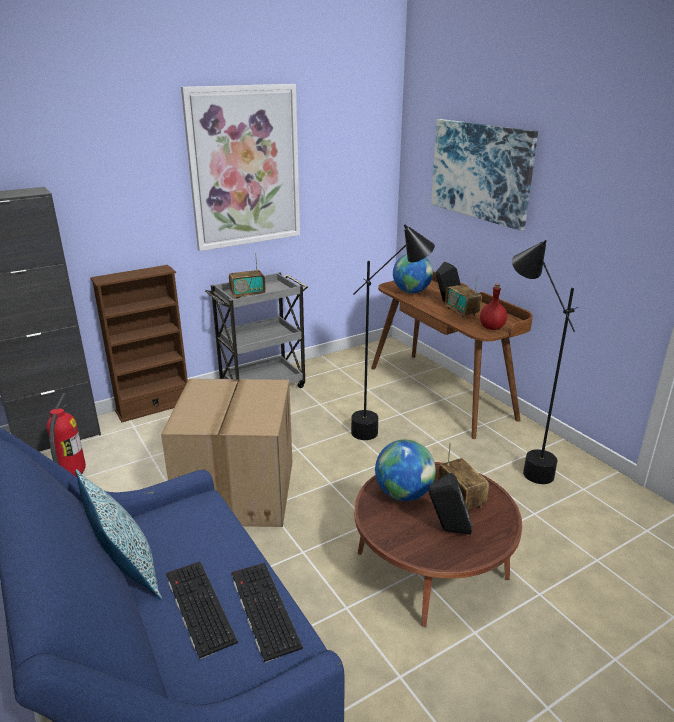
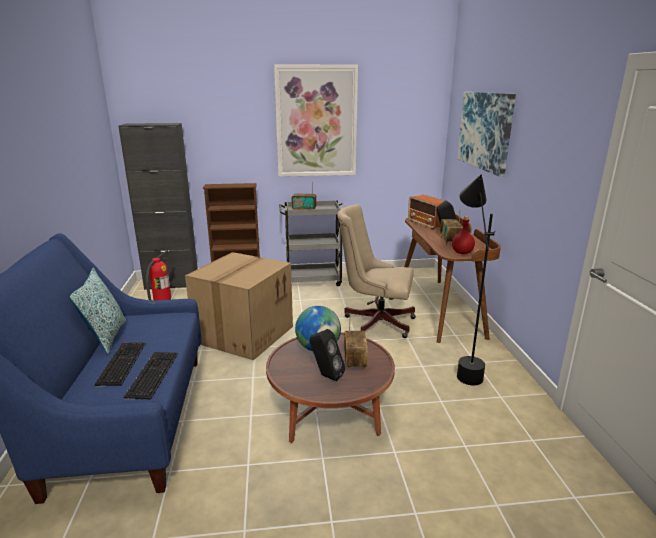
camera: 25 degrees right, 5 degrees down
black floor lamp [351,224,435,440] -> beige office chair [337,204,416,338]
globe [393,254,433,293] -> radio [408,195,444,230]

